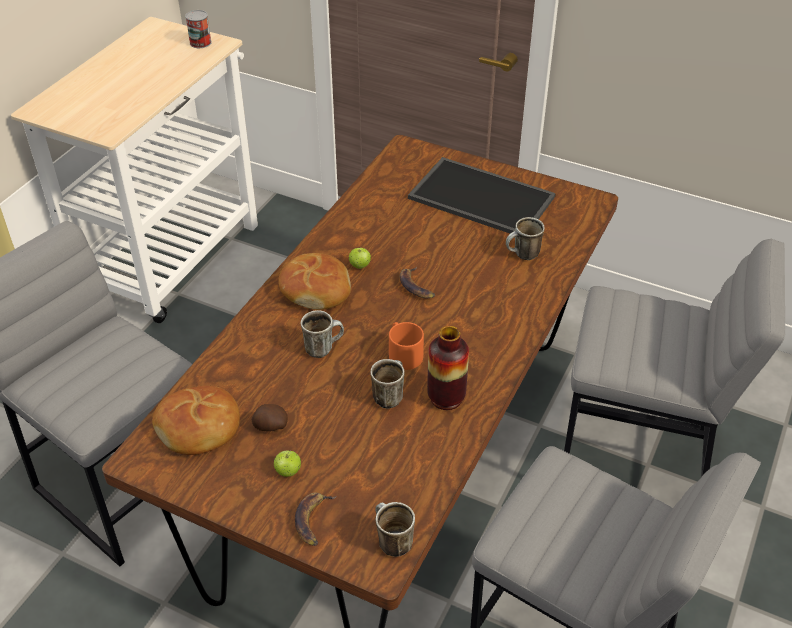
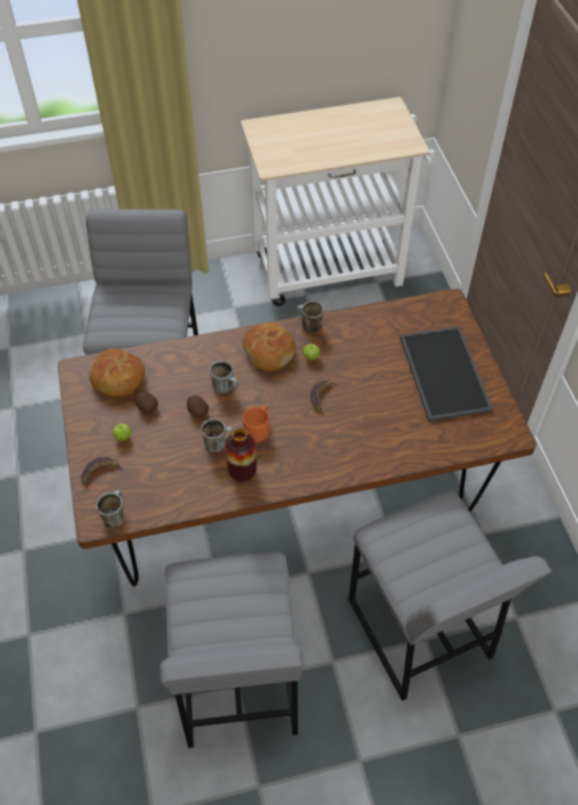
camera: 50 degrees right, 10 degrees up
can [185,10,212,48] -> none
mug [506,217,545,260] -> mug moved to [296,301,324,333]
none -> potato [187,396,209,418]

